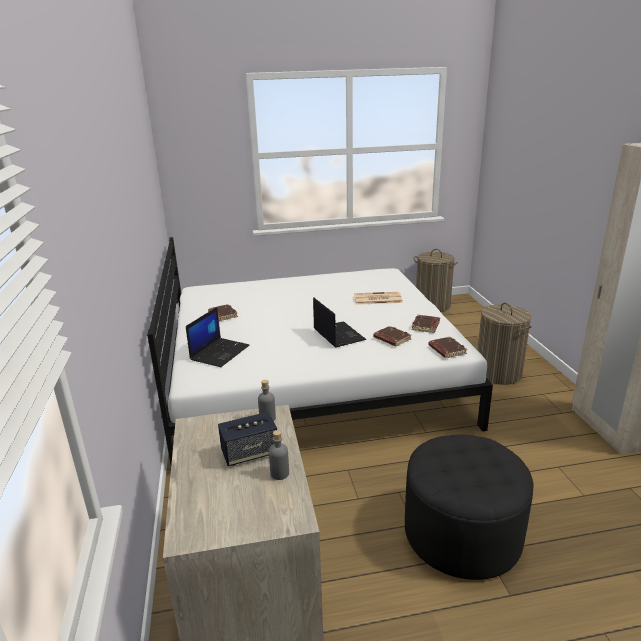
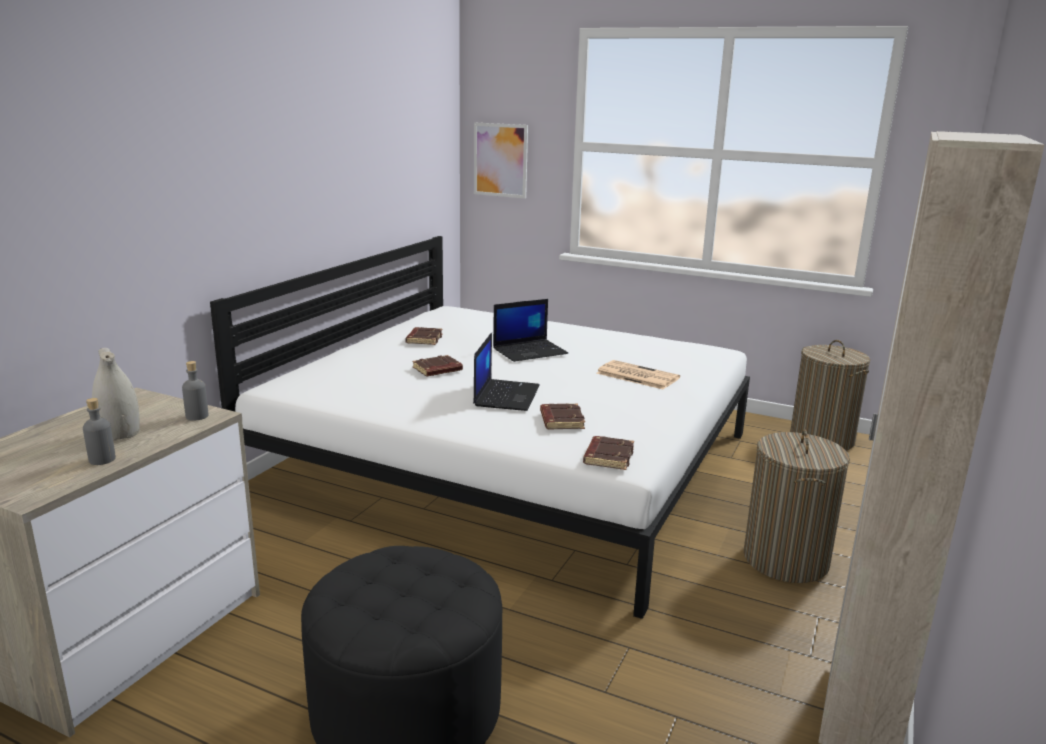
camera: 35 degrees right, 5 degrees down
laptop [186,307,249,367] -> laptop moved to [493,299,568,362]
speaker [218,412,277,466] -> white vase [92,348,140,441]
brown book [411,315,440,333] -> brown book moved to [412,355,463,376]
none -> picture [474,123,528,199]

